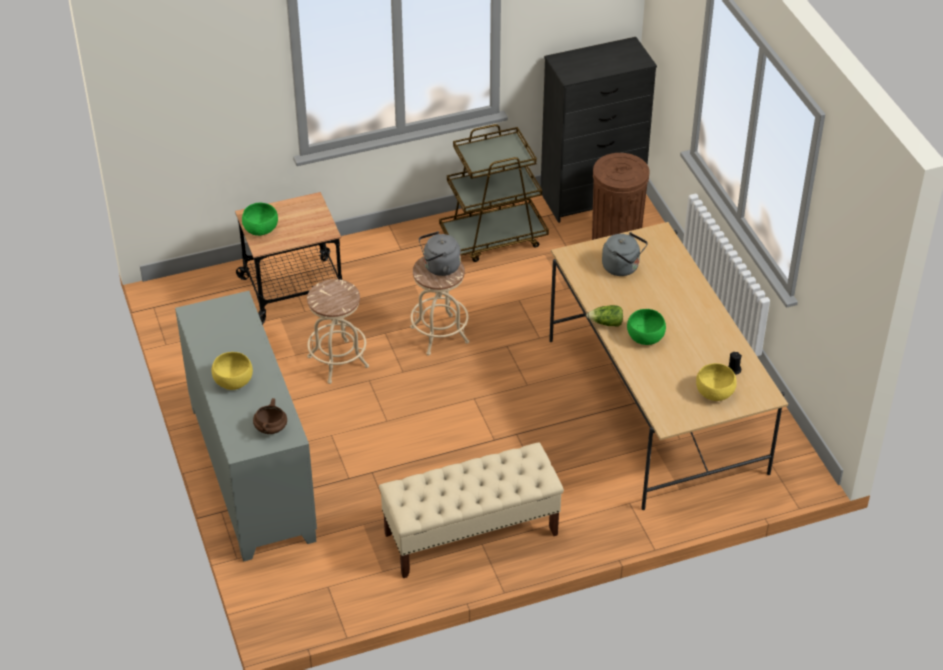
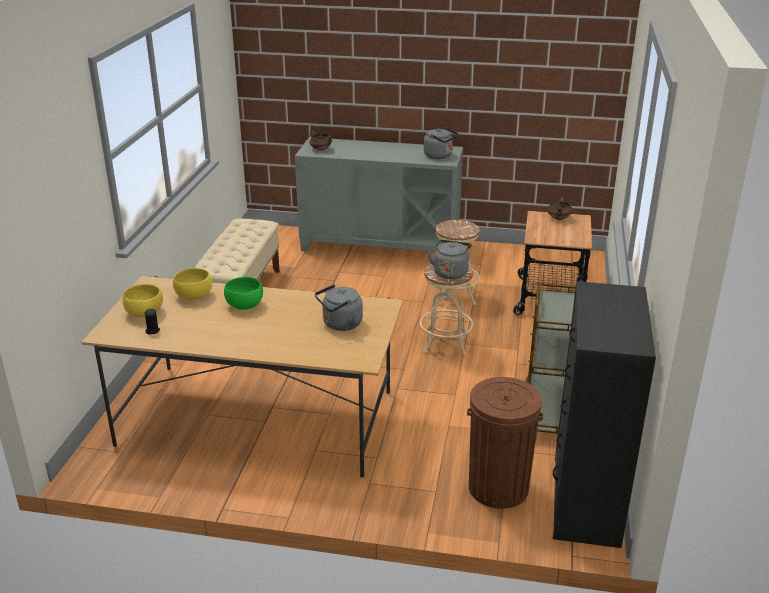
camera: 120 degrees right, 15 degrees down
yellow bowl [212,352,253,390] -> yellow bowl moved to [173,268,212,300]
green bowl [242,203,278,236] -> brown cooking pot [547,197,573,220]
lettuce [586,305,623,327] -> none
none -> grey kettle [424,127,459,159]

